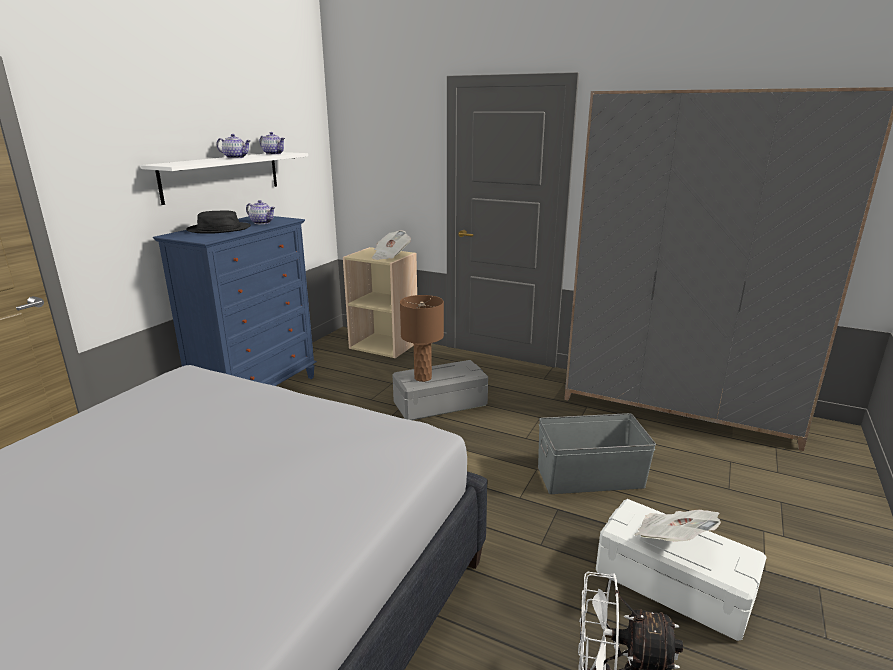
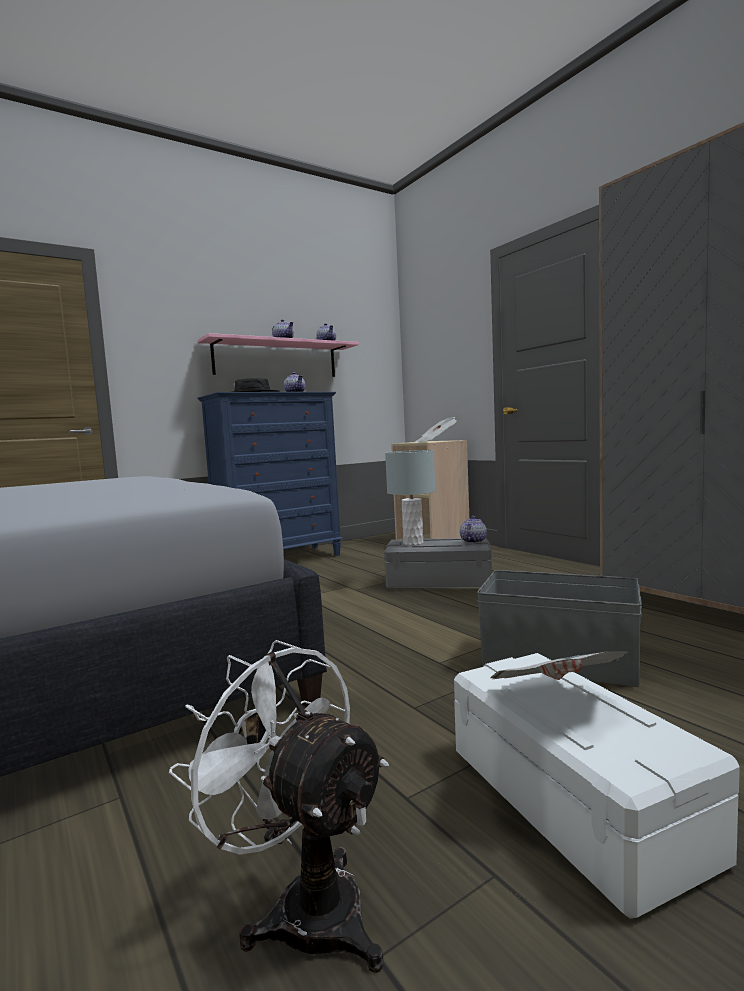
camera: 30 degrees right, 15 degrees down
white shelf [141,152,308,205] -> pink shelf [197,333,359,377]
brown table lamp [400,295,444,382] -> grey table lamp [385,450,435,546]
none -> teapot [460,516,487,543]

